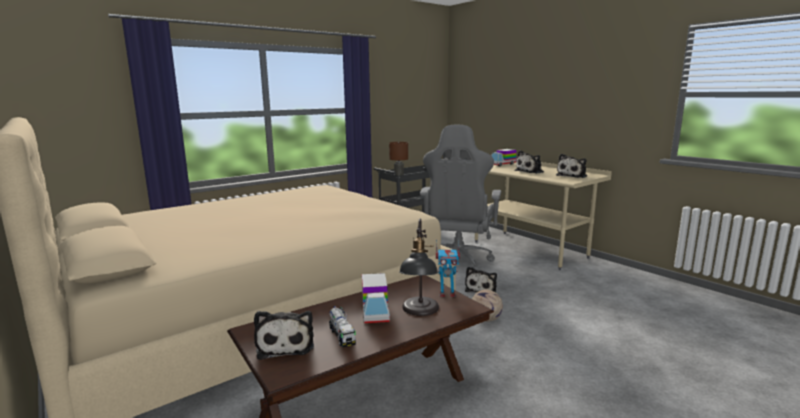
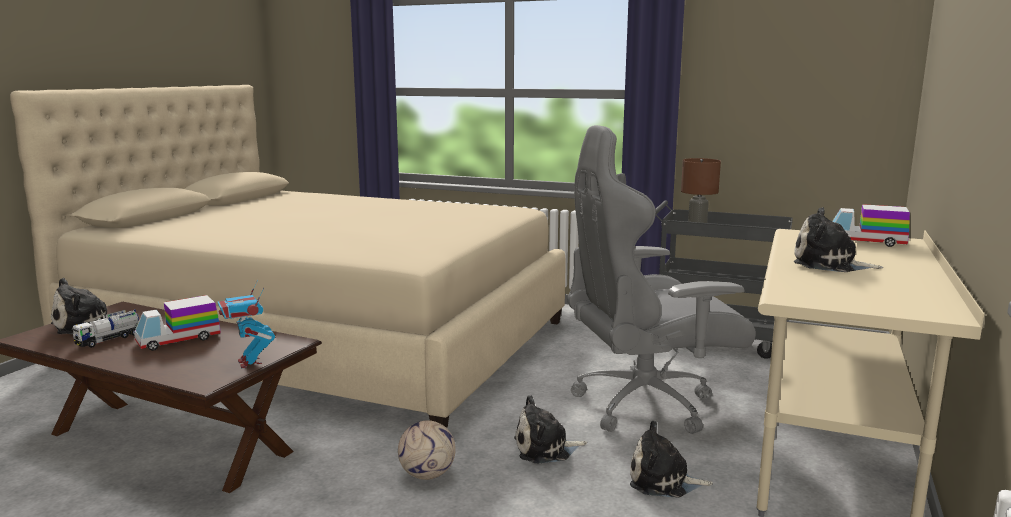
camera: 60 degrees right, 0 degrees up
grey table lamp [399,219,439,316] -> none
plush toy [556,154,587,178] -> plush toy moved to [630,421,713,498]

